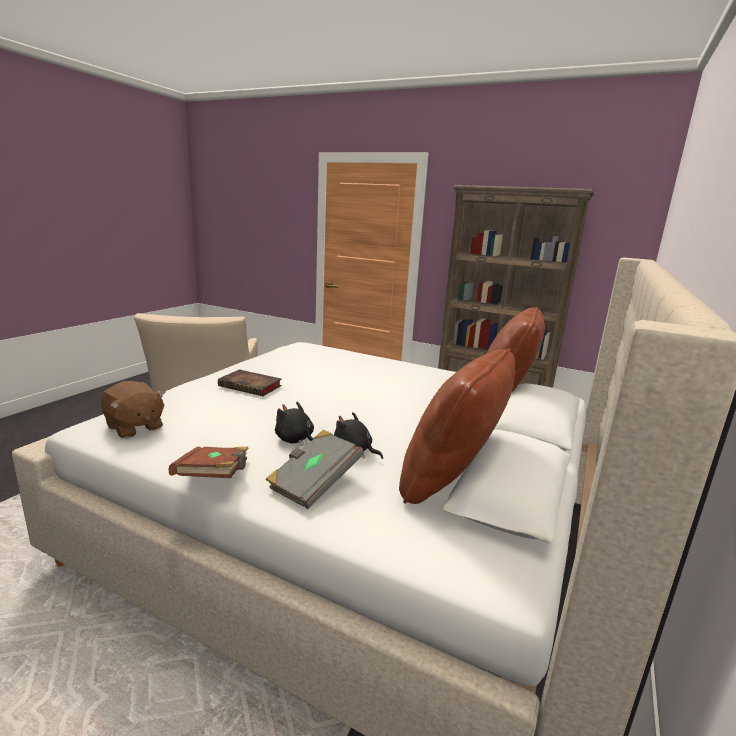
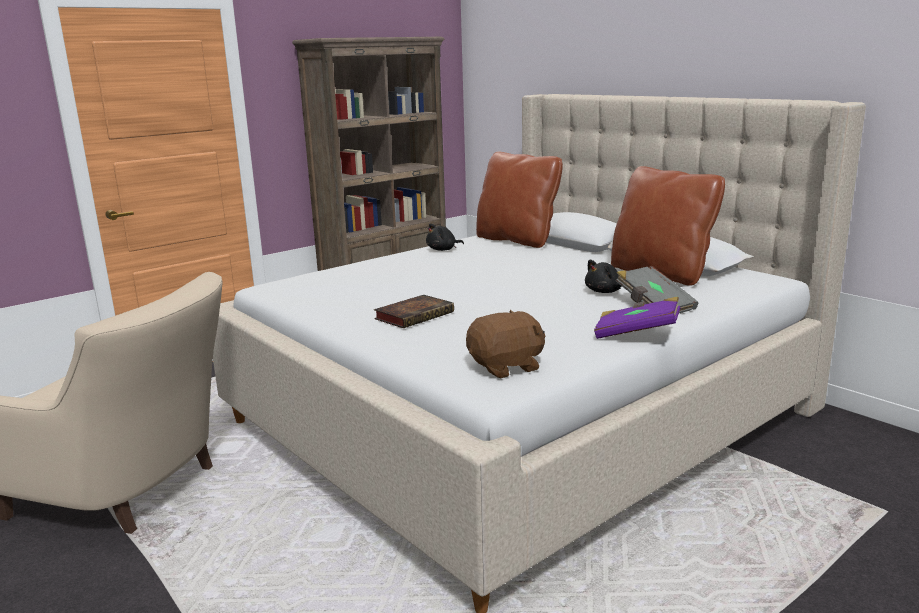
camera: 65 degrees left, 0 degrees up
brown book [169,447,248,478] -> purple book [594,296,680,339]
black plush toy [275,402,314,446] -> black plush toy moved to [426,224,464,251]

